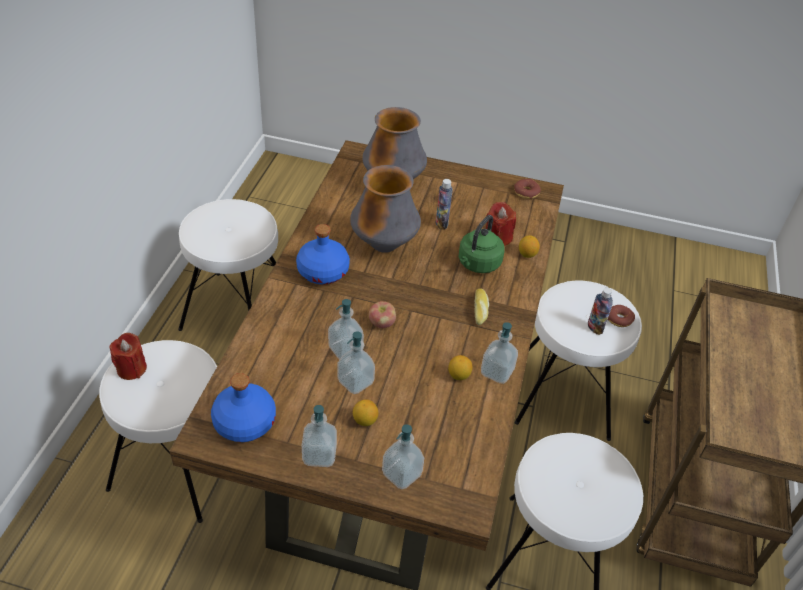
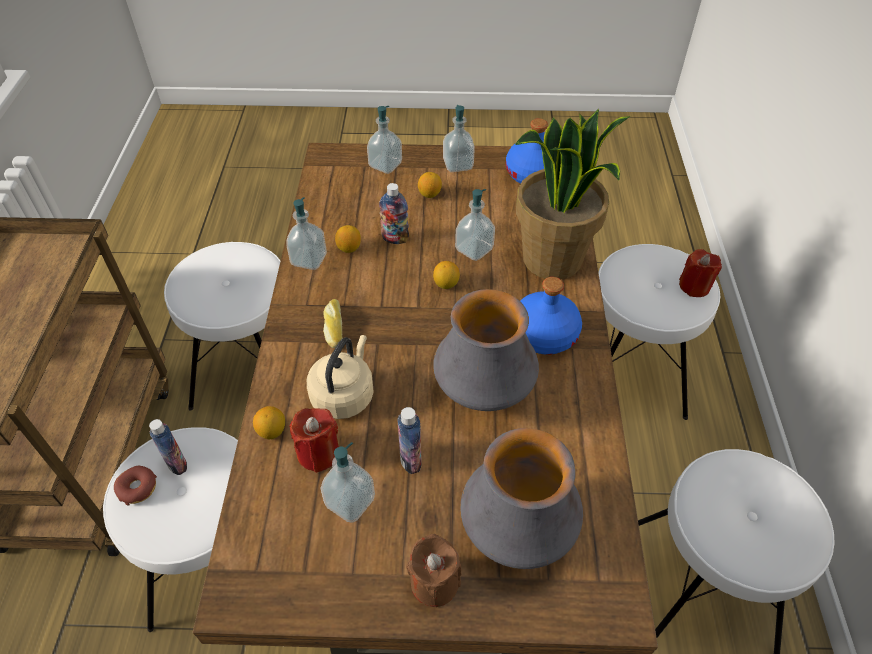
camera: 170 degrees right, 5 degrees up
soap dispenser [337,331,375,394] -> soap dispenser moved to [320,442,375,523]
apple [369,301,396,328] -> lemon [433,261,460,289]
green kettle [459,215,505,273] -> beige kettle [307,335,374,419]
donut [514,179,541,199] -> none
none -> bottle [379,183,409,244]
none -> brown candle [406,534,462,607]
none -> potted plant [515,109,631,279]

